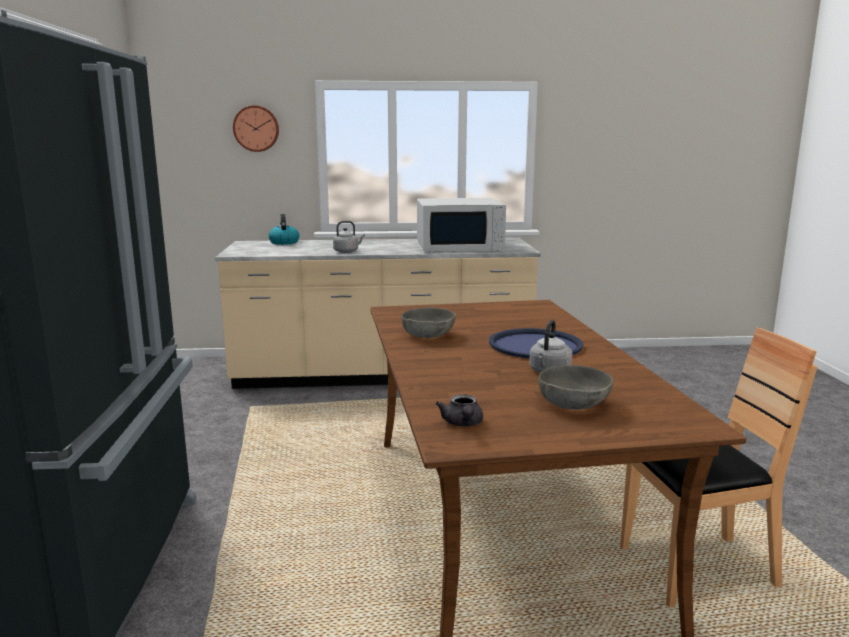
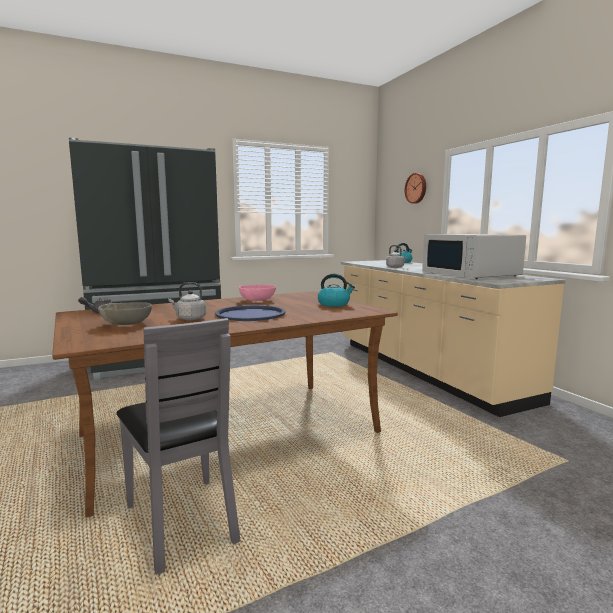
camera: 70 degrees right, 5 degrees down
grey bowl [401,308,456,338] -> pink bowl [239,285,276,301]
brown chair [620,327,817,608] -> grey chair [116,318,241,575]
none -> kettle [318,274,355,307]

